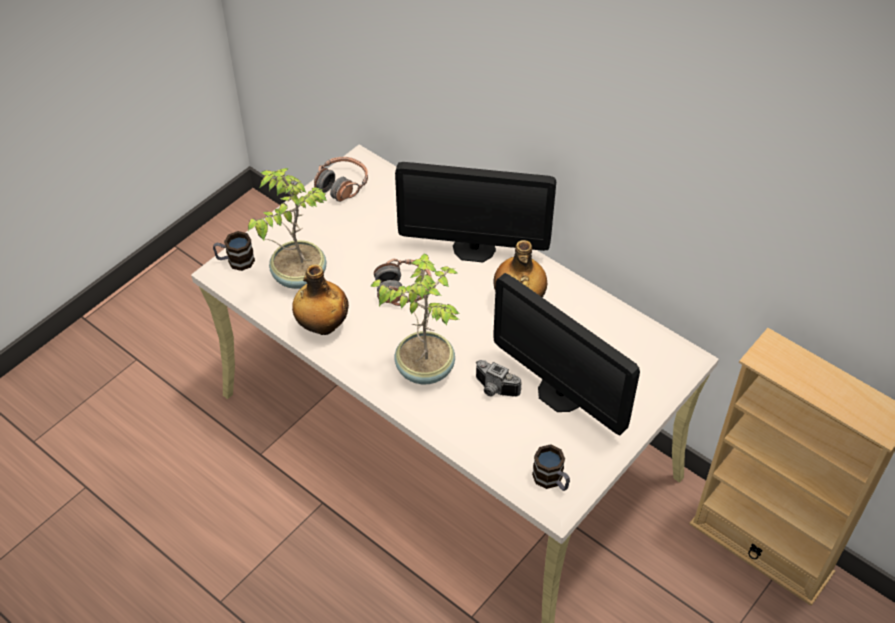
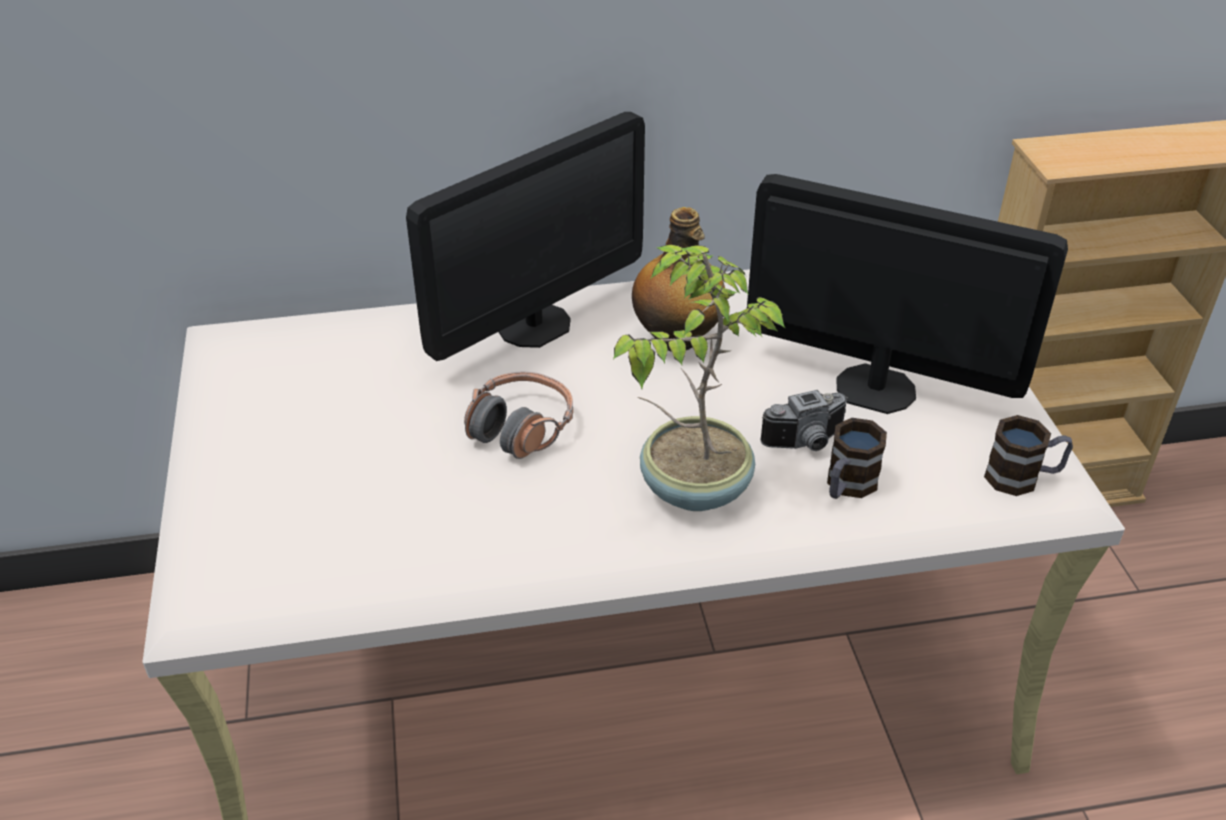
camera: 50 degrees left, 10 degrees down
mug [213,231,255,271] -> mug moved to [827,418,887,499]
potted plant [248,168,328,289] -> none
bottle [292,264,349,335] -> none
headphones [314,157,368,202] -> none
monitor [494,273,640,435] -> monitor turned 150 degrees counterclockwise [747,174,1068,414]

